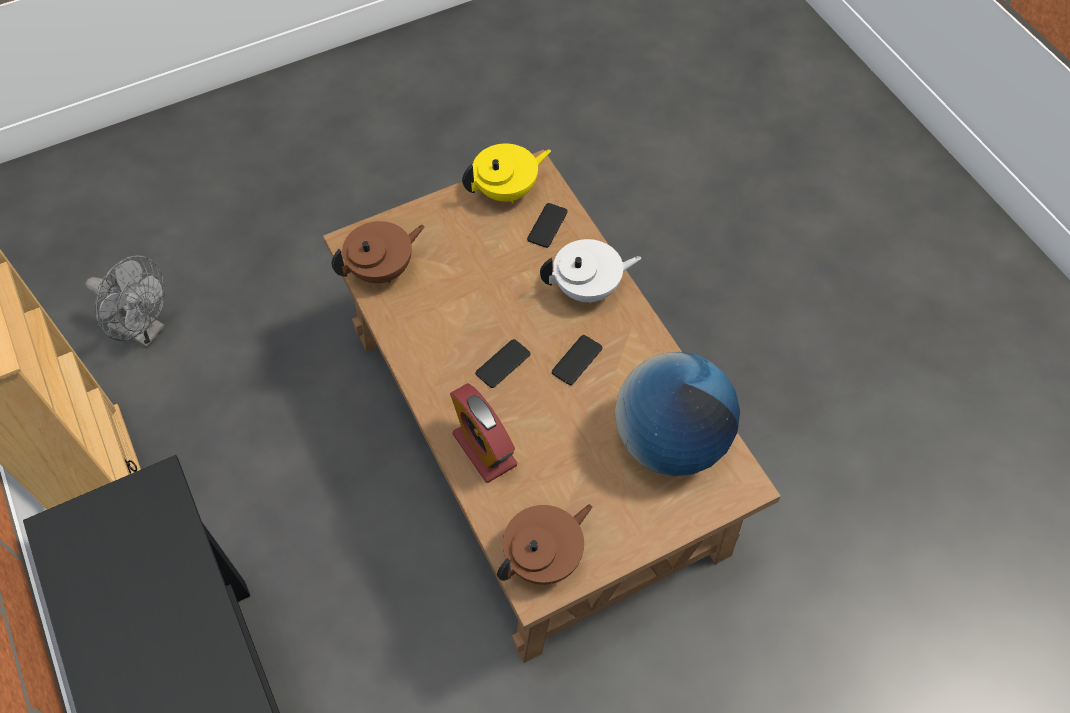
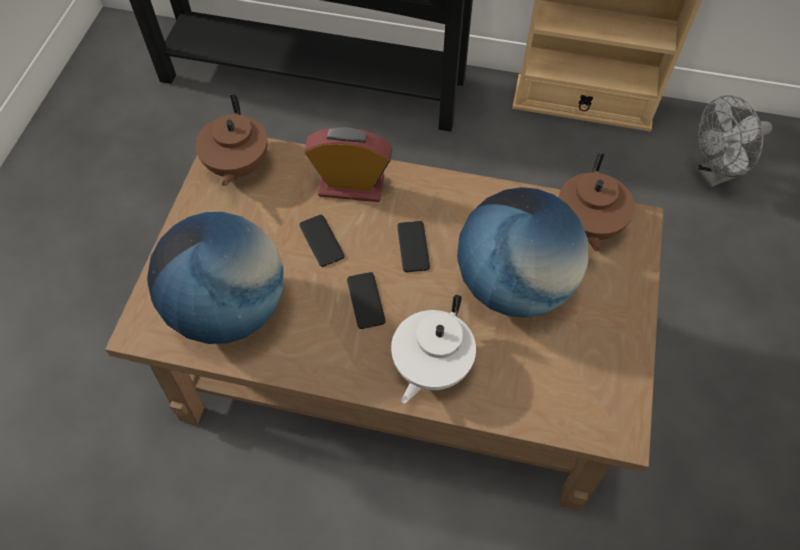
camera: 130 degrees right, 0 degrees up
yellow teapot [462,143,551,203] -> none
phone [527,203,568,248] -> phone moved to [300,215,345,267]
none -> globe [457,187,588,318]

